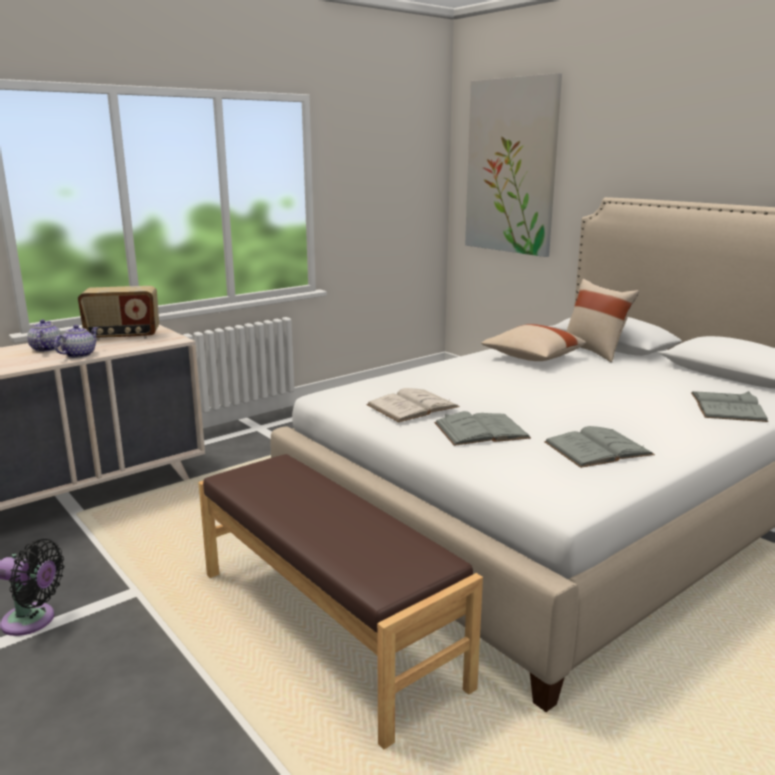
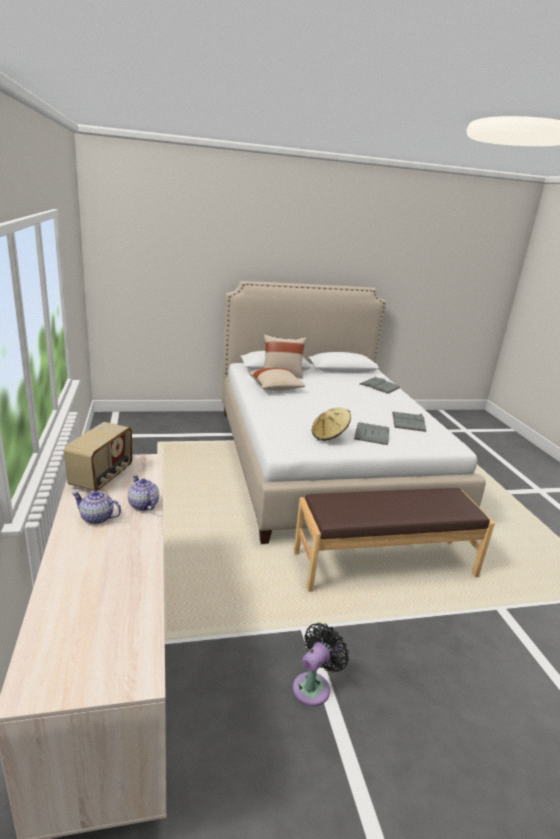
camera: 65 degrees left, 5 degrees up
white book [367,388,460,422] -> beige hat [312,407,351,441]
picture [465,73,562,257] -> none

